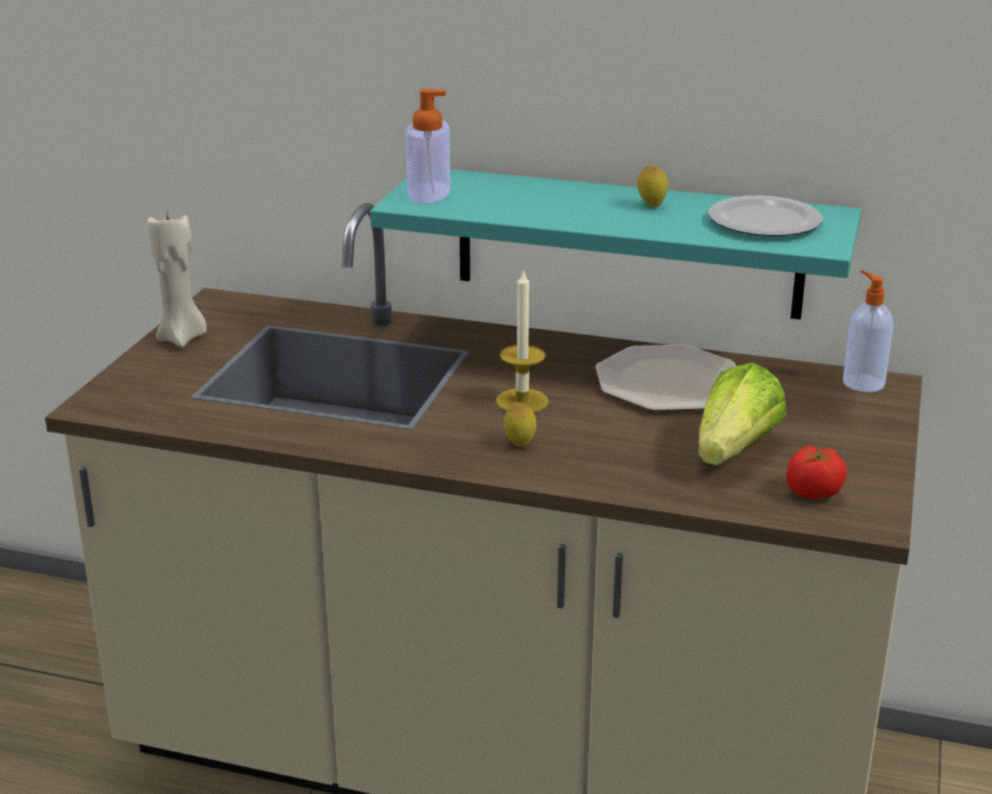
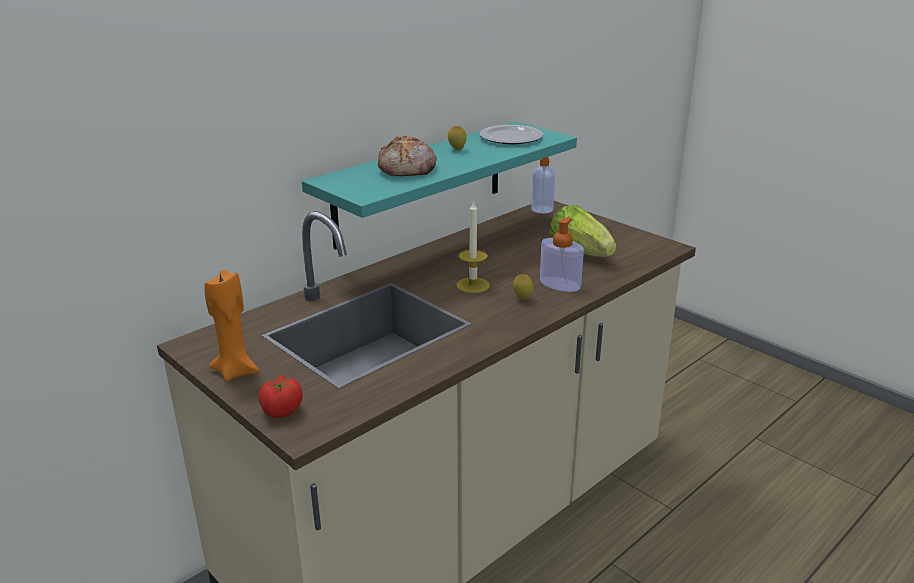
camera: 60 degrees left, 0 degrees up
beige candle [147,213,207,347] -> orange candle [204,270,260,382]
soap dispenser [406,89,450,204] -> soap dispenser moved to [540,217,584,292]
plate [595,345,736,411] -> none
tomato [787,446,846,500] -> tomato moved to [258,375,303,418]
none -> bread [378,136,437,176]

